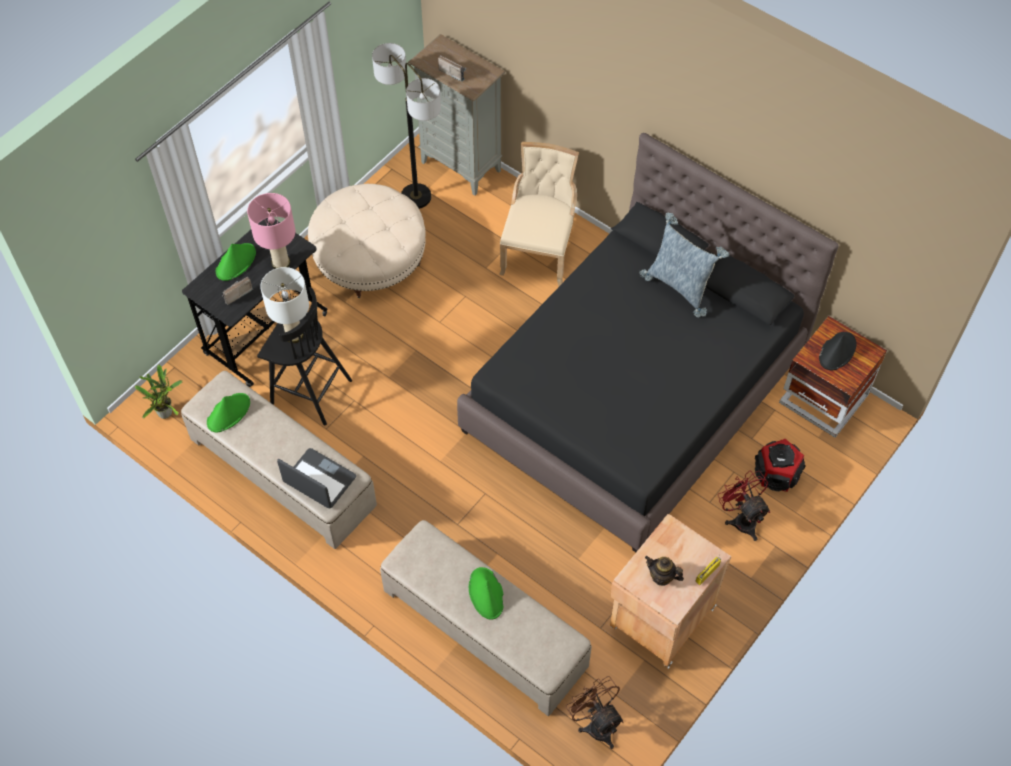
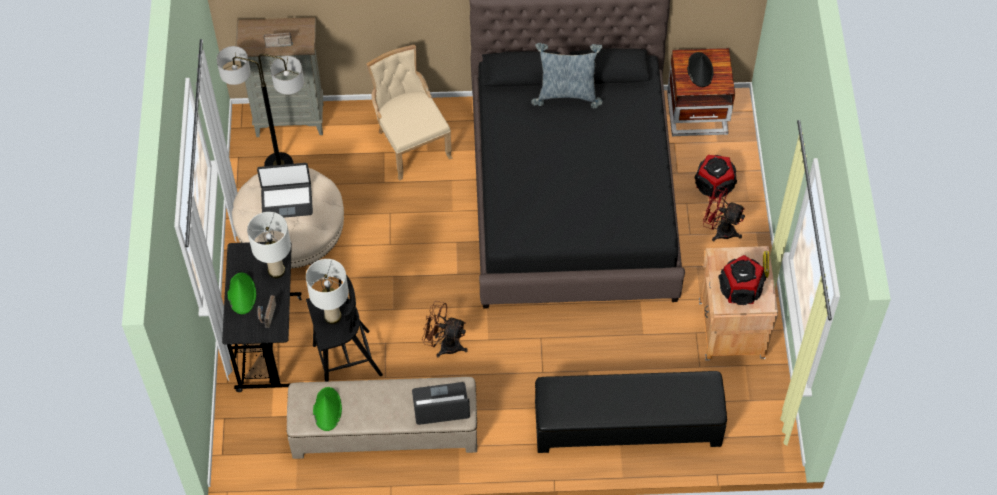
camera: 40 degrees left, 0 degrees up
potted plant [135,365,183,419] -> none
pink table lamp [247,193,296,269] -> white table lamp [247,212,291,278]
beige bench [380,520,592,716] -> black bench [535,371,727,453]
green hat [469,567,504,620] -> none
brown fan [566,676,624,749] -> brown fan moved to [422,301,468,358]
teapot [645,556,684,586] -> speaker [719,255,766,305]
none -> laptop [257,163,313,218]

